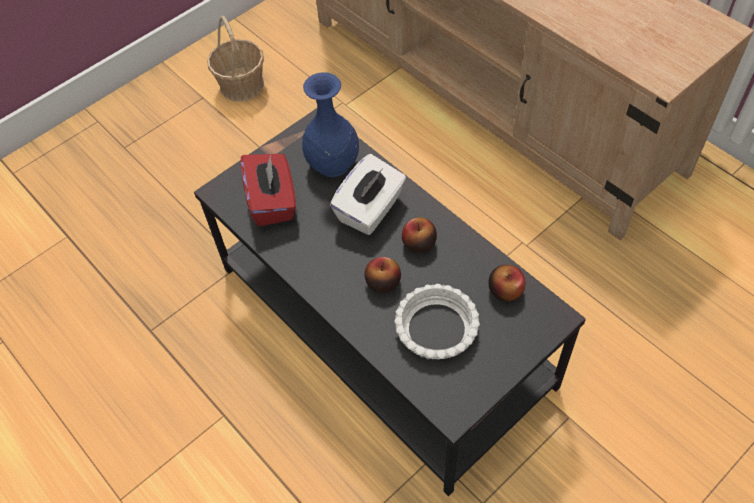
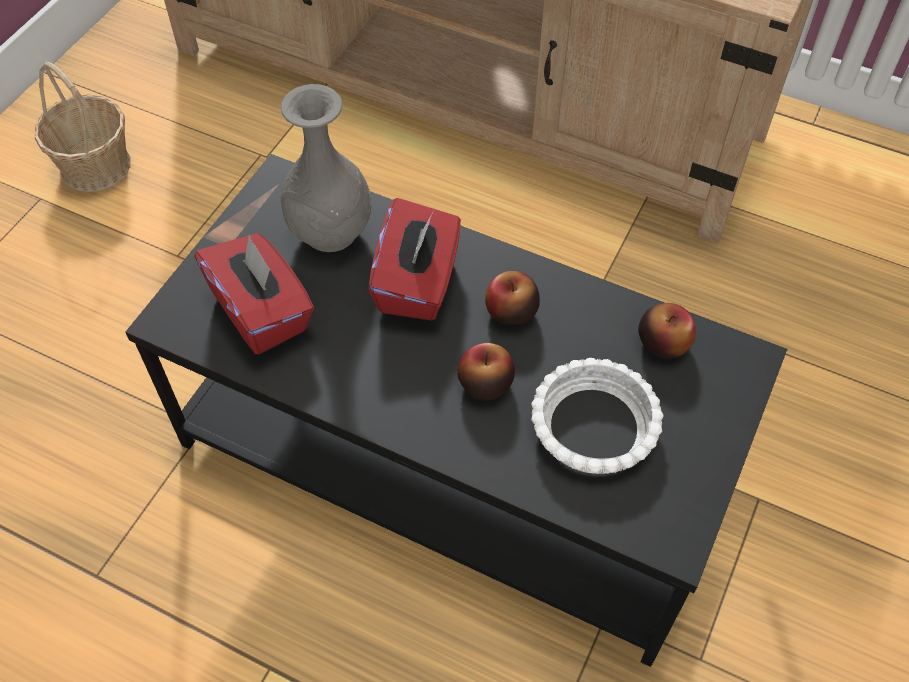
camera: 25 degrees left, 0 degrees up
blue vase [302,72,359,177] -> grey vase [281,84,372,252]
white tissue box [330,154,406,235] -> red tissue box [368,198,461,321]

